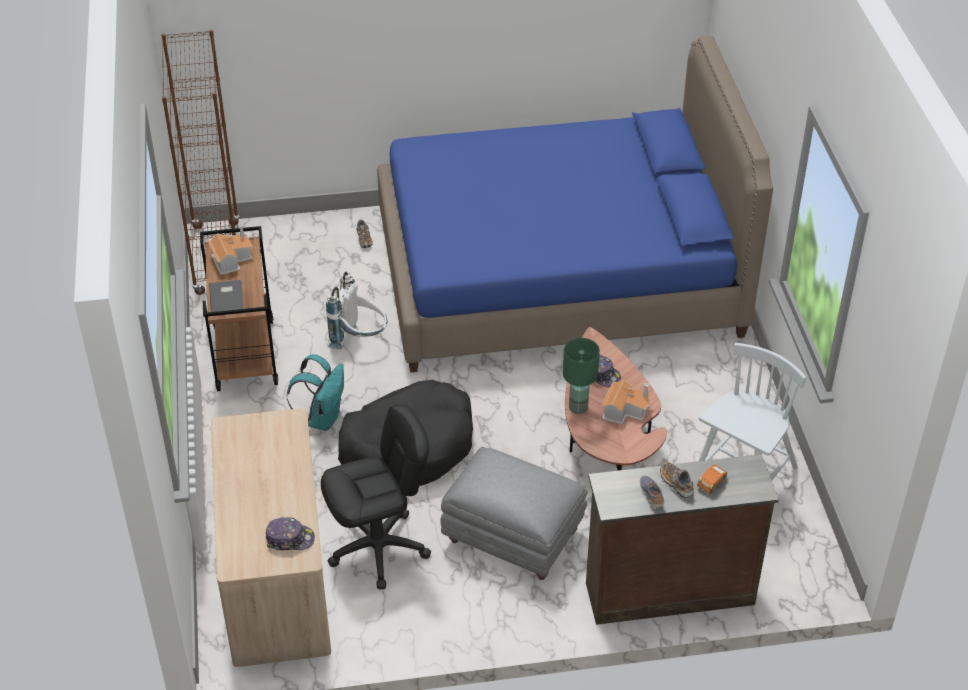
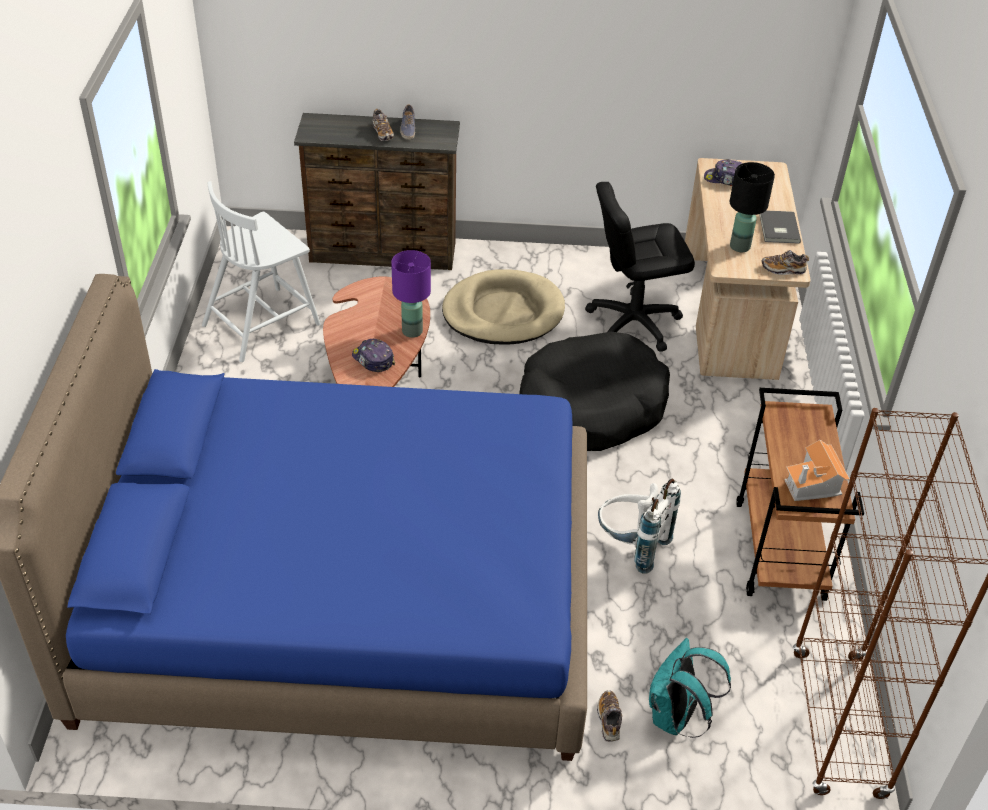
camera: 170 degrees left, 0 degrees up
grey book [209,280,244,312] -> grey book moved to [759,210,801,244]
turquoise backpack [287,354,344,431] -> turquoise backpack moved to [649,638,731,738]
grey ottoman [440,447,587,580] -> beige dog bed [442,269,565,345]
green table lamp [563,338,600,414] -> purple table lamp [391,250,431,338]
toy house [601,379,652,425] -> none
orange toy car [697,464,727,494] -> none
none -> black table lamp [730,162,775,252]
none -> shoe [761,250,809,275]

